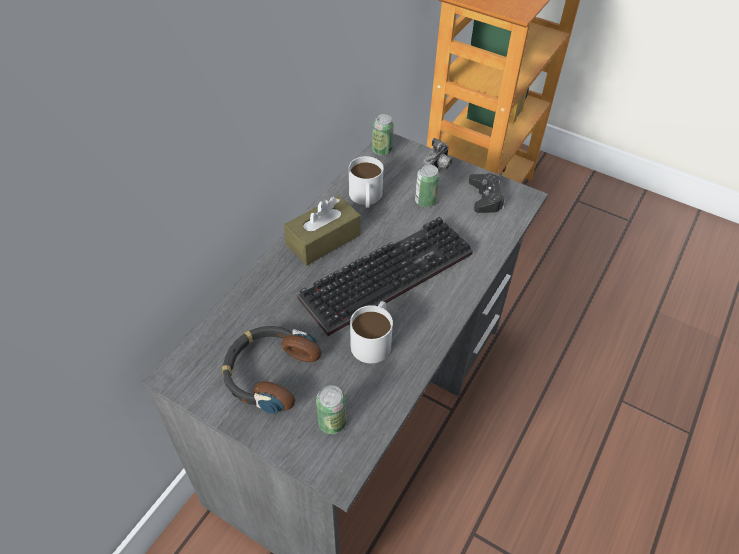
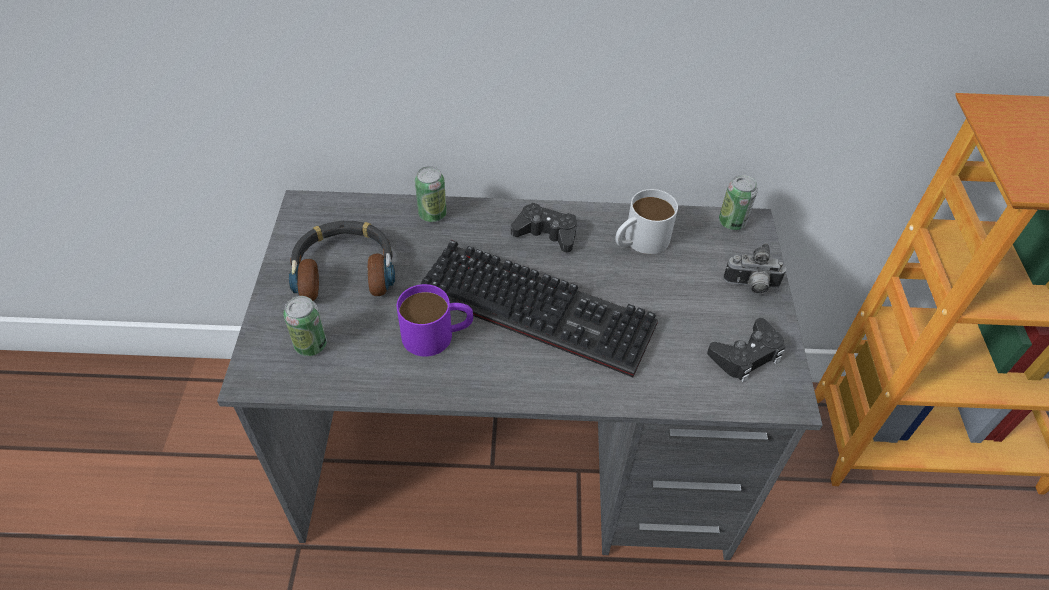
camera: 60 degrees right, 0 degrees up
brown tissue box [284,195,361,266] -> black game controller [511,203,577,252]
white mug [350,301,393,363] -> purple mug [397,284,473,357]
can [415,164,440,207] -> can moved to [415,166,447,222]

